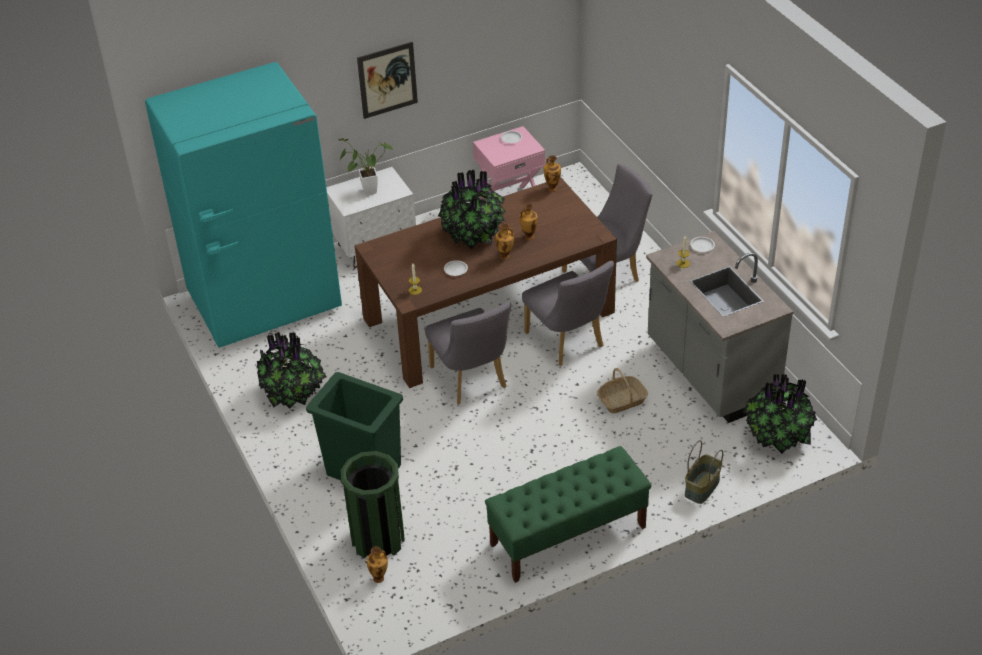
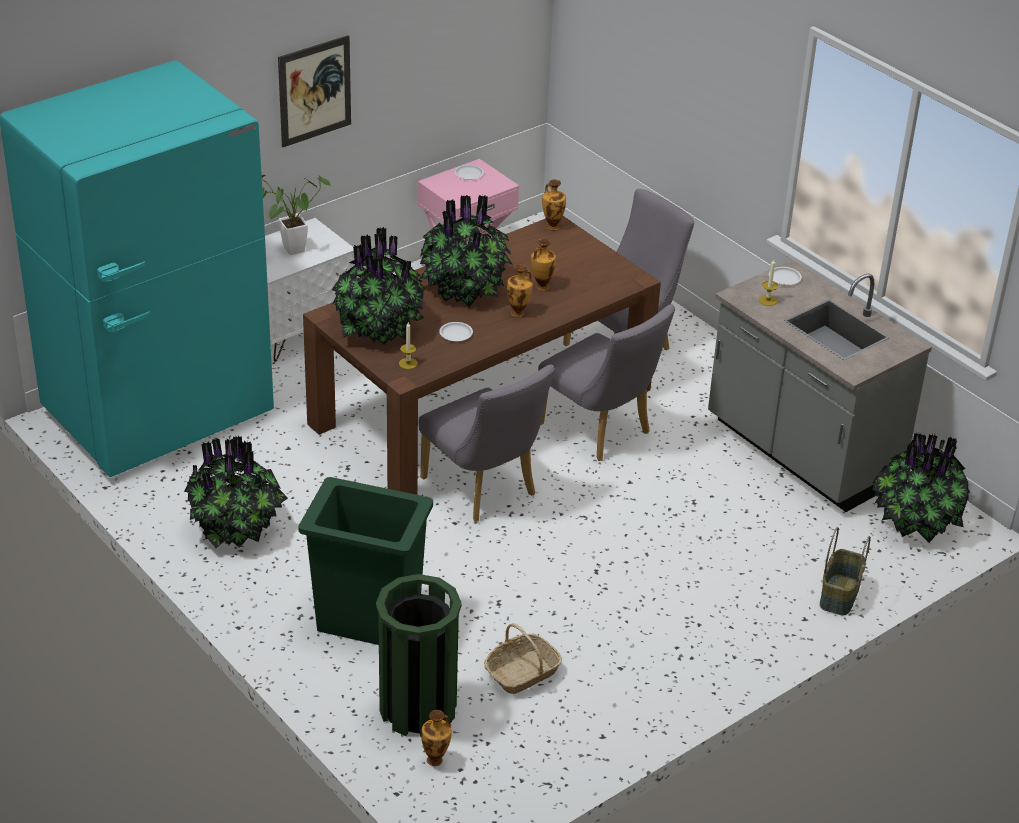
camera: 15 degrees left, 5 degrees down
green bench [485,446,651,583] -> none
basket [597,368,648,414] -> basket moved to [484,623,562,694]
none -> potted plant [332,227,426,345]

